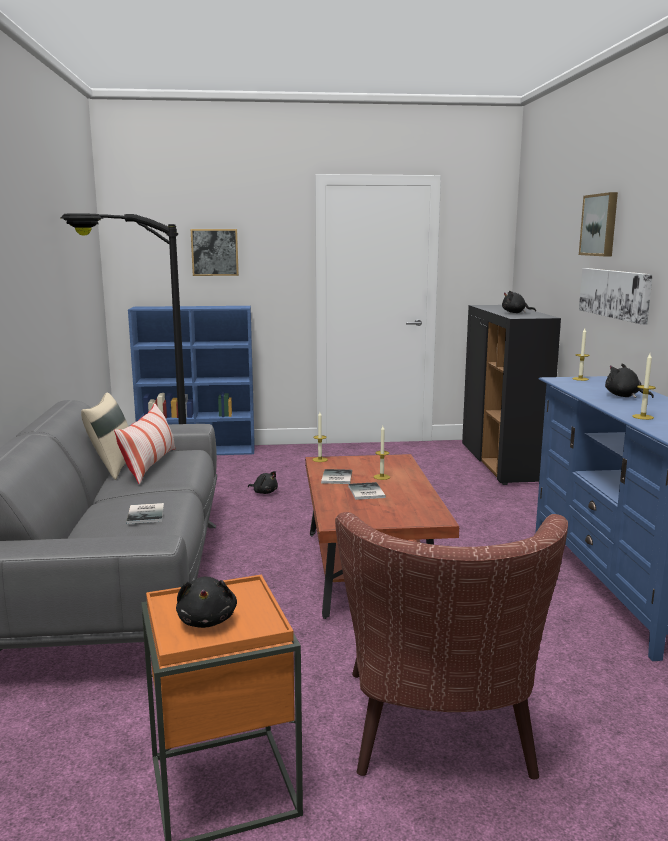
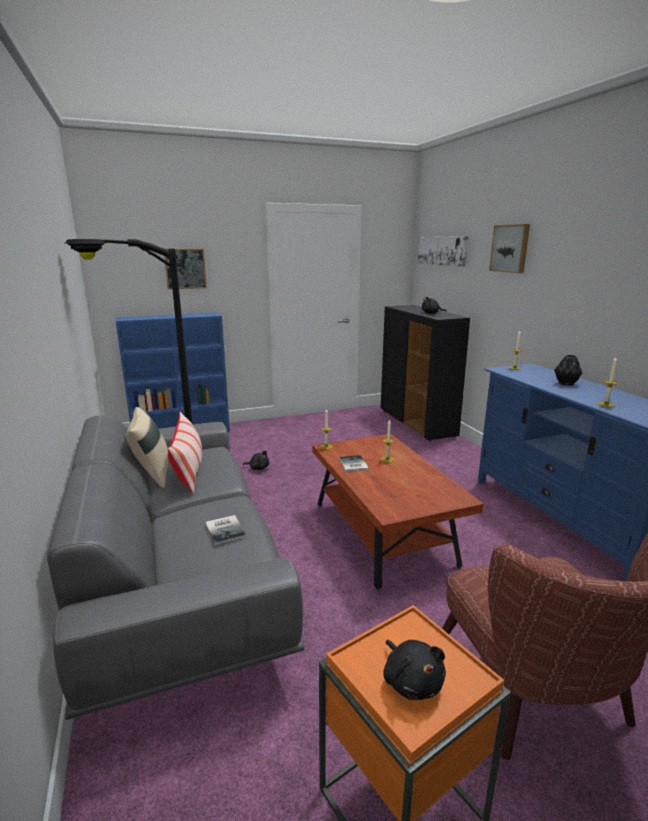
camera: 15 degrees left, 5 degrees up
book [348,482,386,500] -> none
picture [579,268,653,325] -> picture moved to [418,236,468,267]
black plush toy [605,364,654,398] -> black vase [554,355,582,386]

